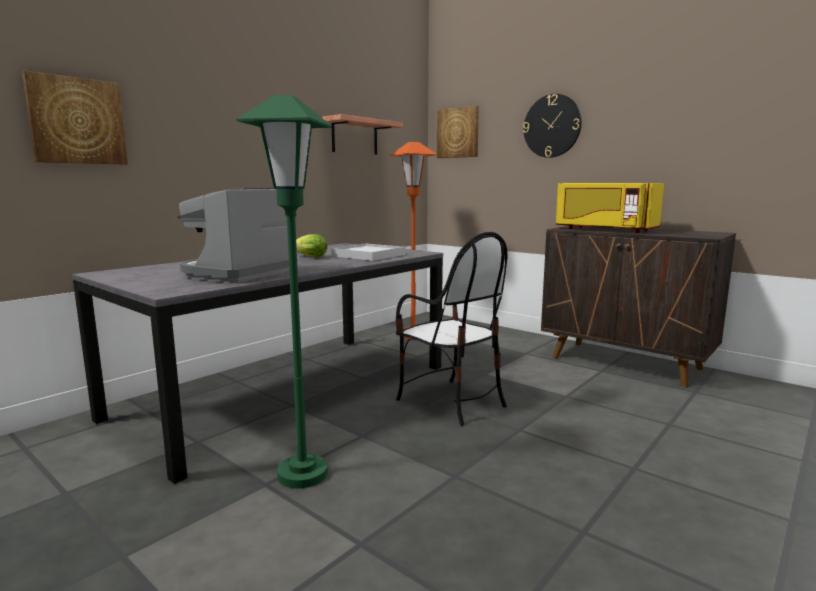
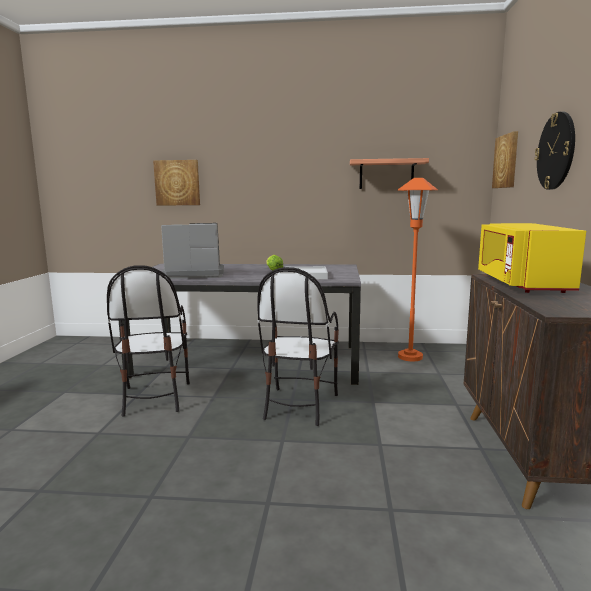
camera: 55 degrees right, 0 degrees up
green floor lamp [236,95,332,488] -> chair [107,265,190,417]

